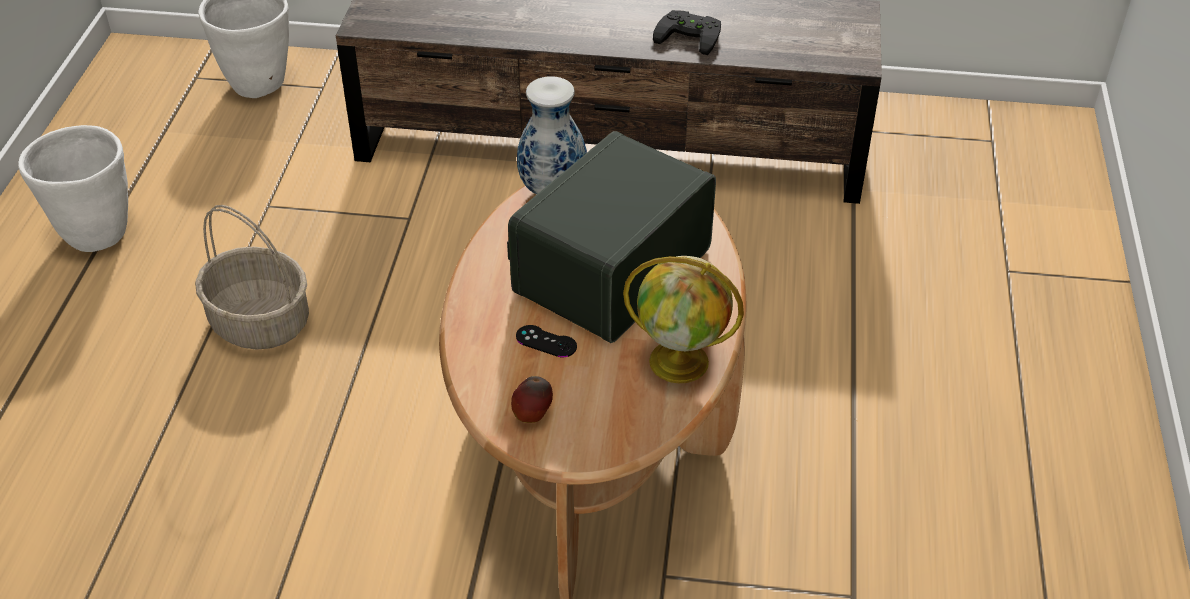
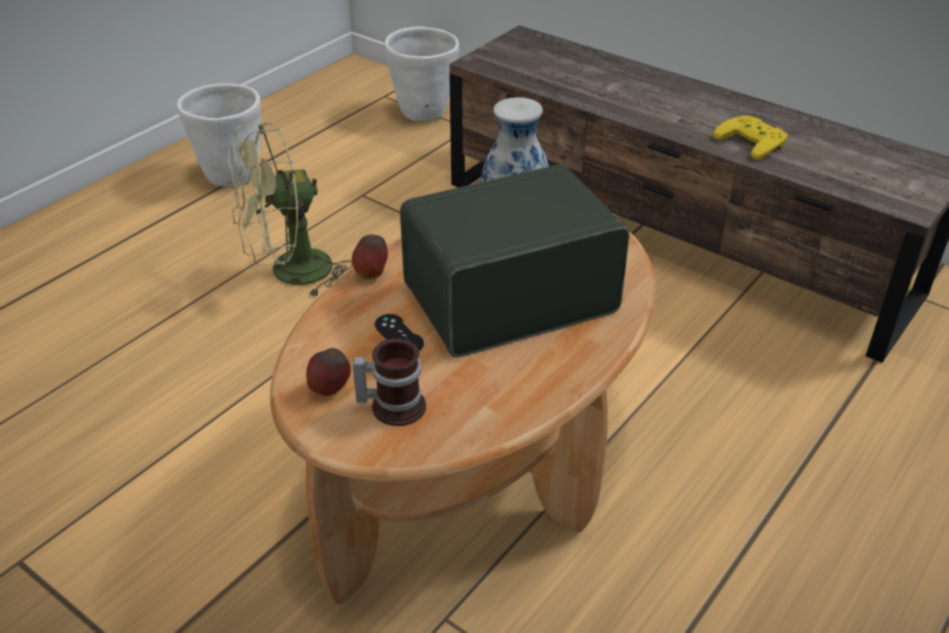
camera: 30 degrees right, 5 degrees down
basket [195,205,309,350] -> green fan [227,122,353,298]
globe [623,256,744,383] -> none
black game controller [653,10,721,55] -> yellow game controller [713,115,788,161]
none -> apple [352,234,388,280]
none -> mug [353,338,426,426]

